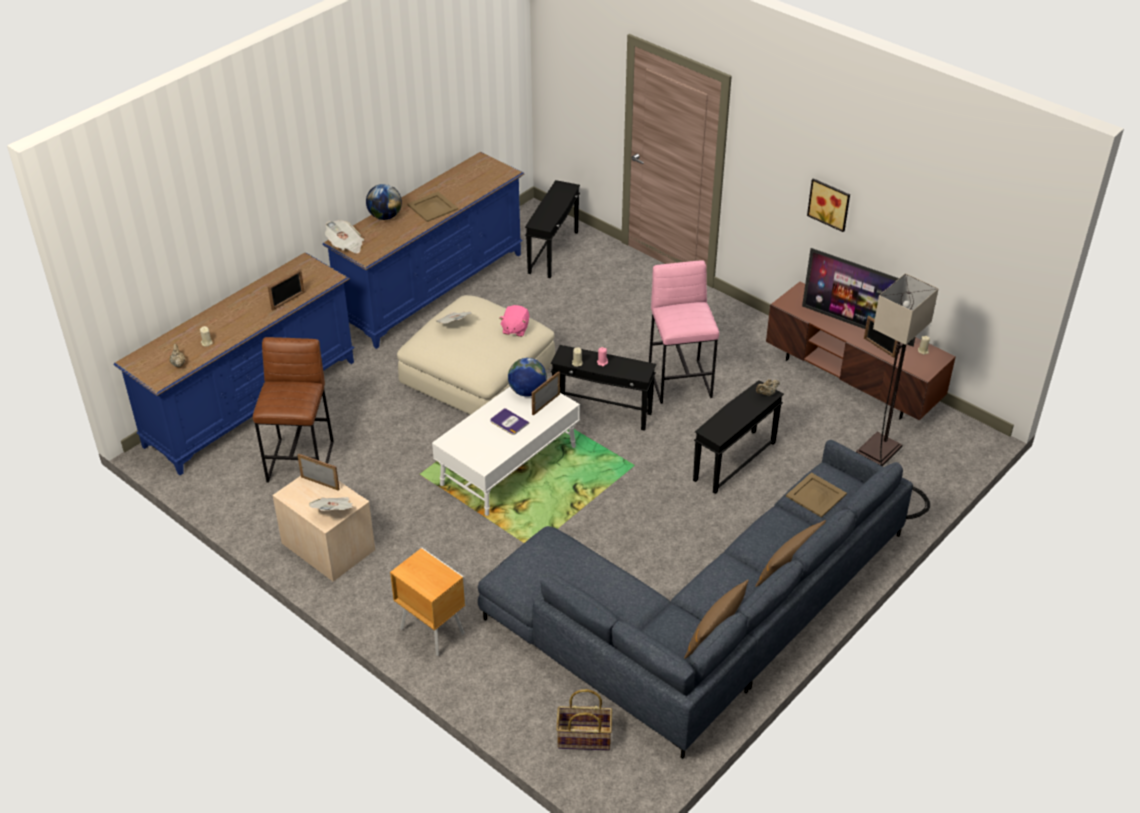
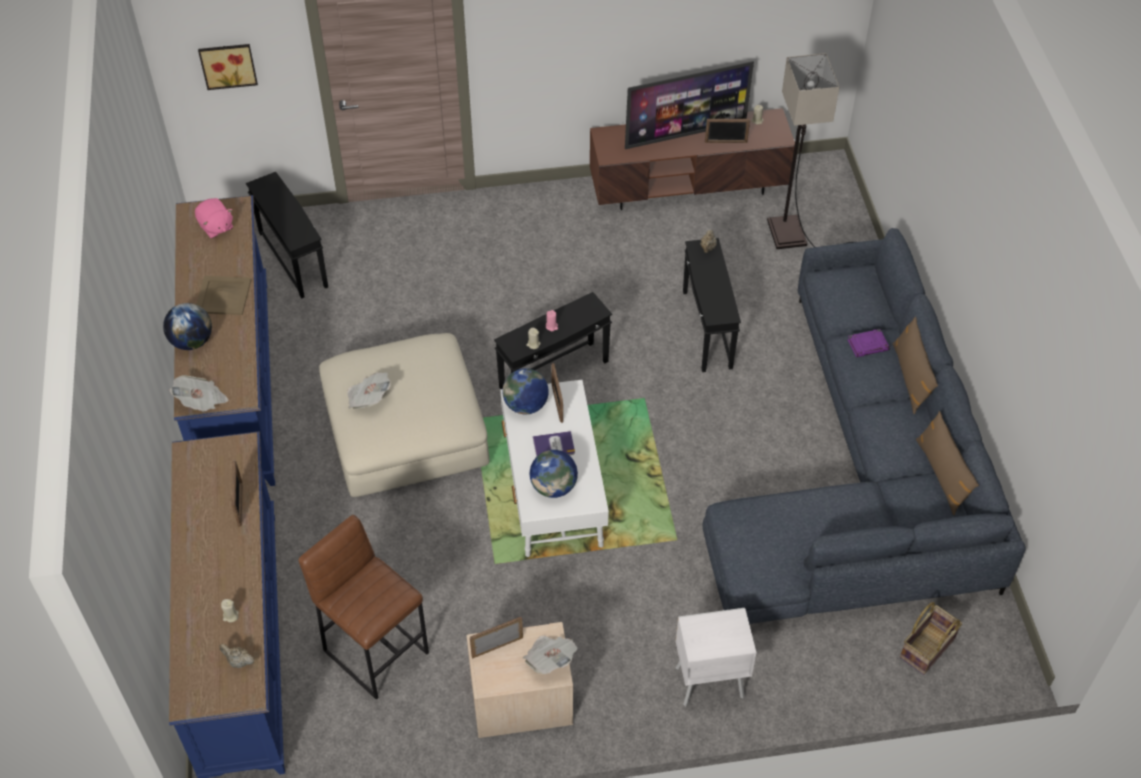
camera: 50 degrees left, 10 degrees up
brown nightstand [390,548,466,656] -> white nightstand [676,608,757,706]
pink plush toy [499,305,529,337] -> pink plush toy moved to [195,198,233,238]
pink stool [649,260,719,404] -> none
beige tray [786,472,847,518] -> none
picture [807,178,850,232] -> picture moved to [198,44,258,90]
none -> globe [530,450,578,498]
none -> purple book [847,329,890,357]

